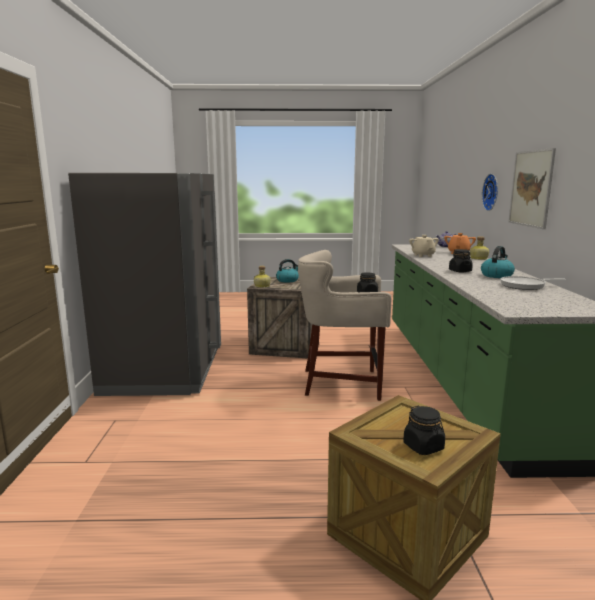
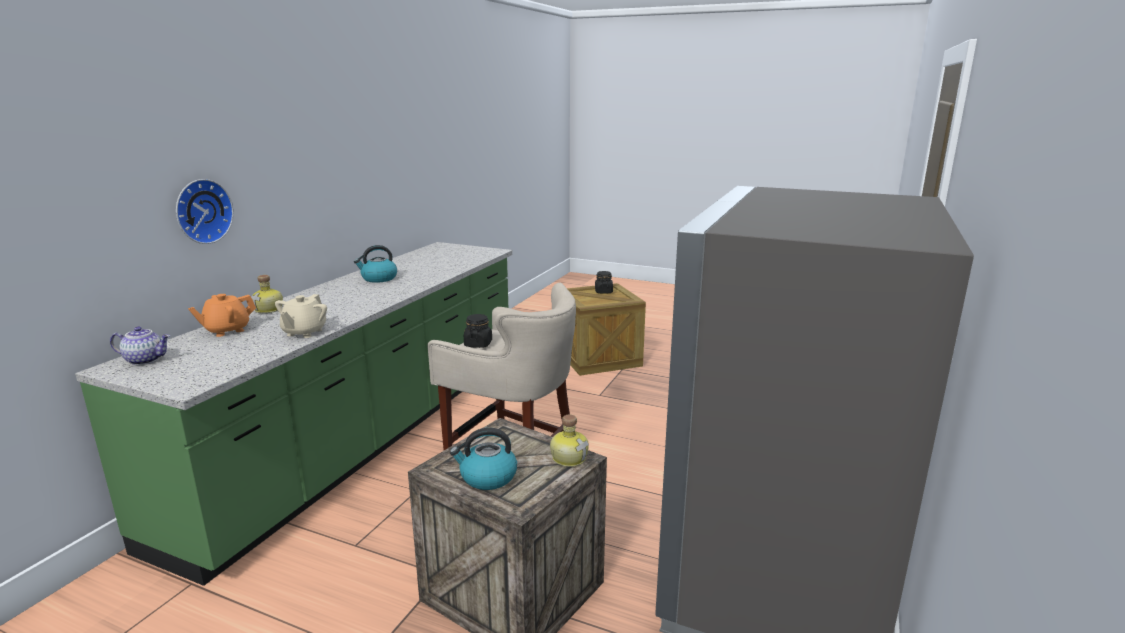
camera: 155 degrees left, 5 degrees up
black jar [449,249,473,272] -> none
frying pan [500,276,566,290] -> none
picture [508,148,556,229] -> none

